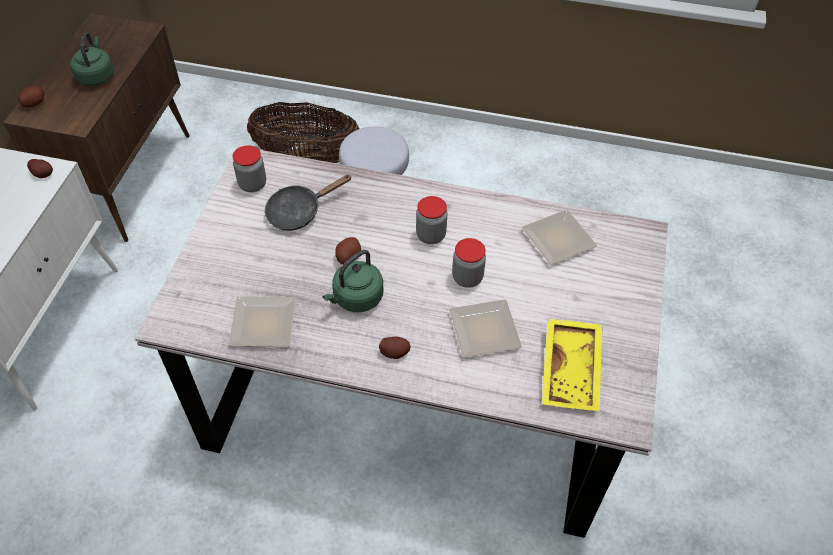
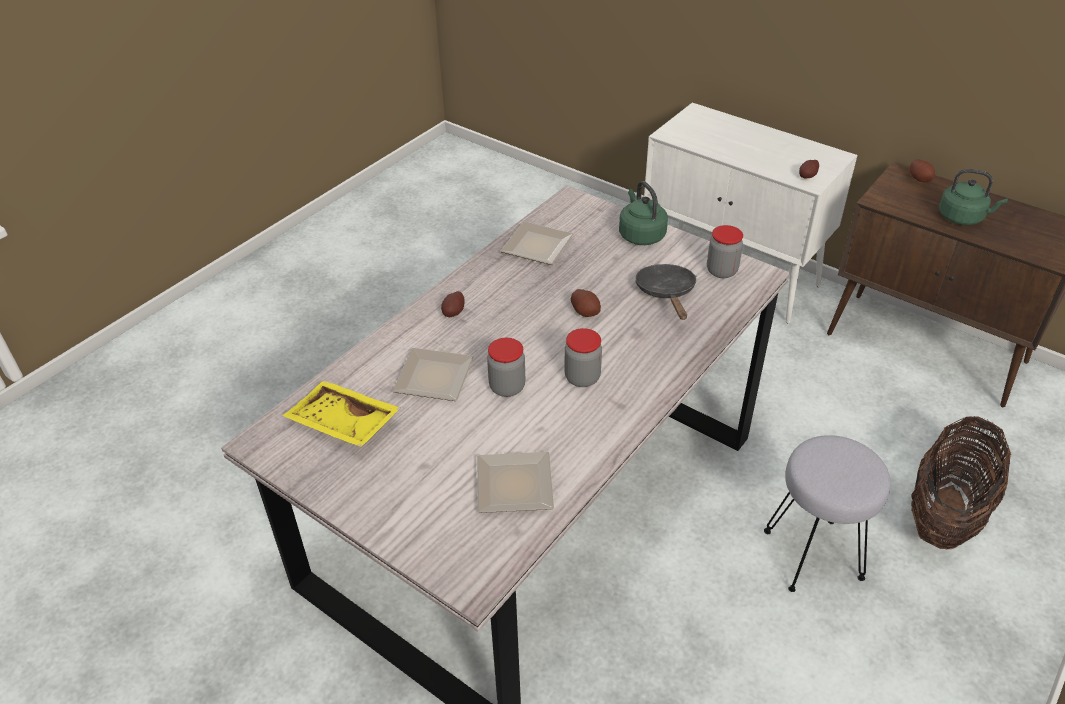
camera: 115 degrees right, 10 degrees down
green kettle [323,250,383,312] -> green kettle moved to [619,181,668,245]

